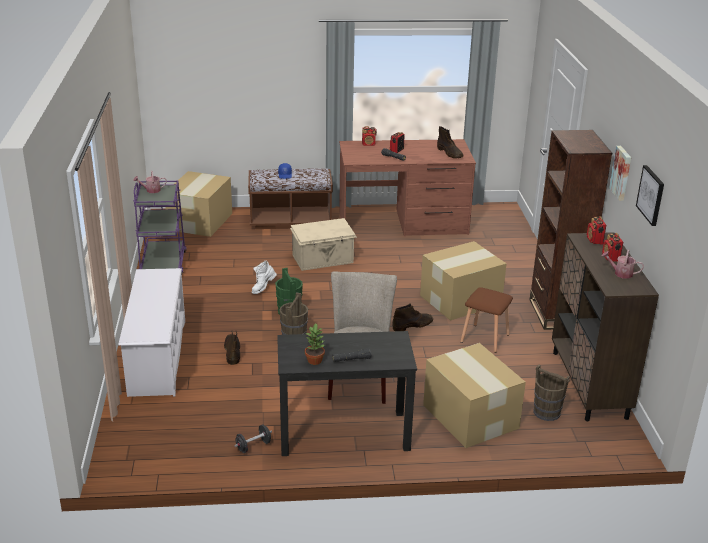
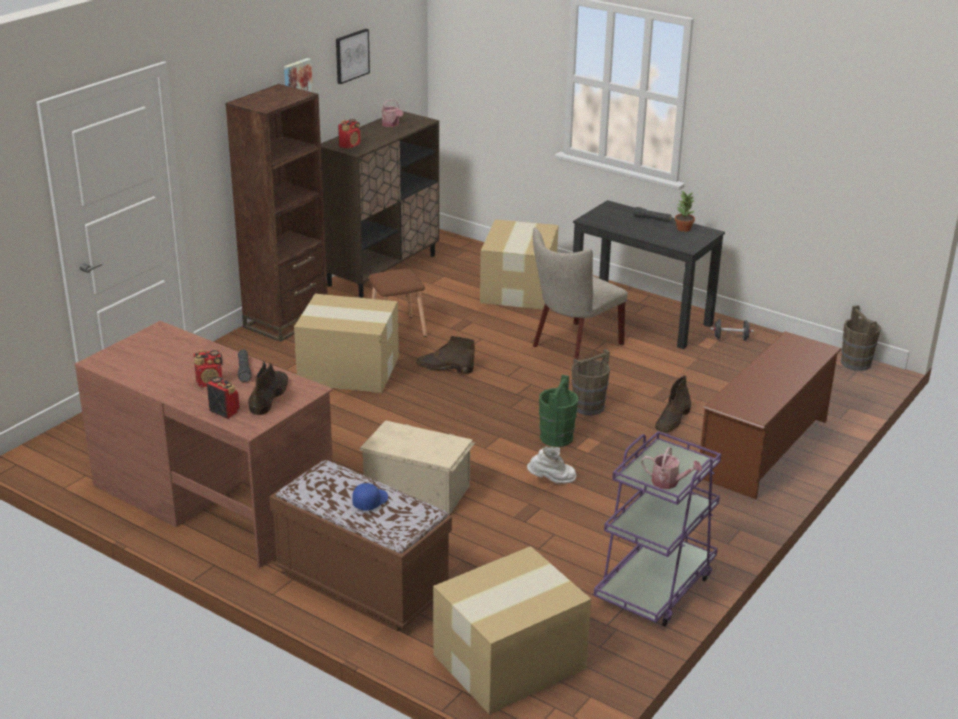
camera: 140 degrees left, 0 degrees up
white shoe rack [118,268,185,397] -> brown shoe rack [700,331,842,499]
brown boot [437,126,463,158] -> brown boot moved to [248,361,288,415]
brown bucket [534,365,570,421] -> brown bucket moved to [841,305,881,371]
radio [602,233,623,262] -> none

